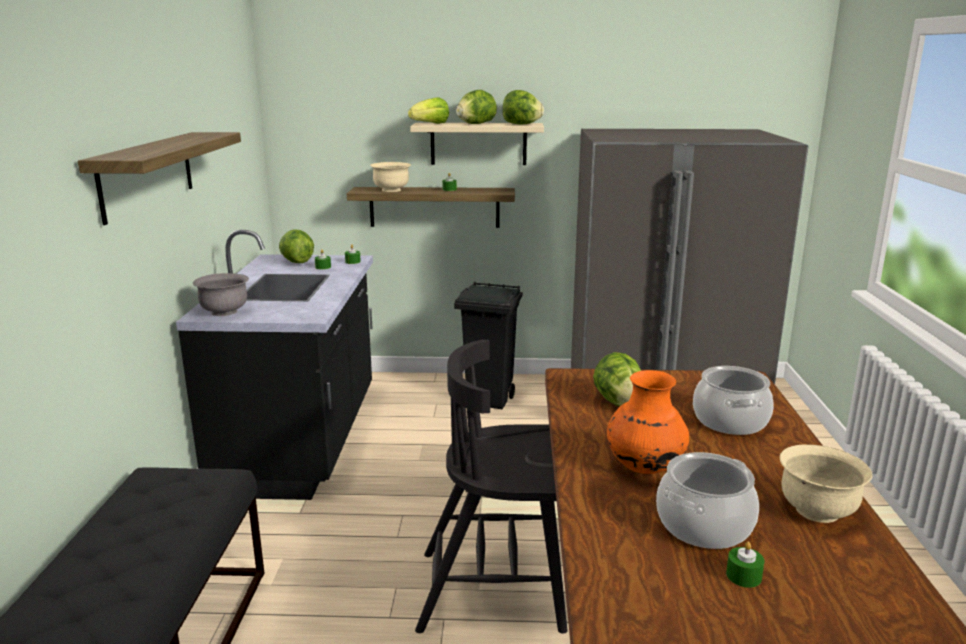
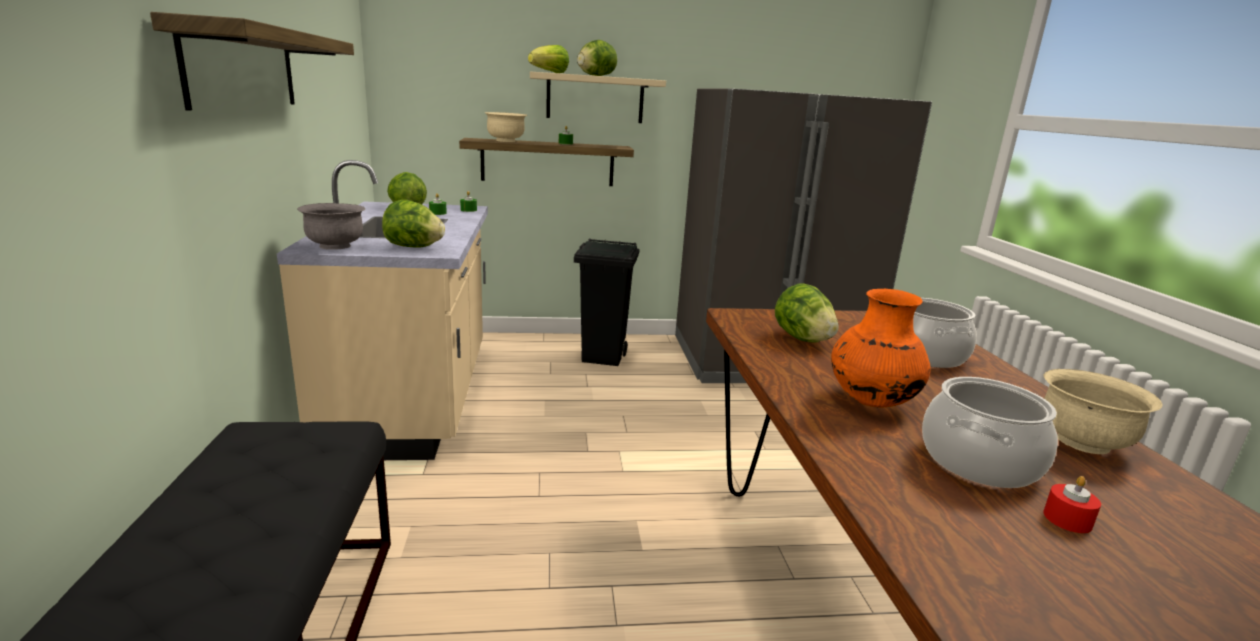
camera: 10 degrees left, 0 degrees up
black counter [176,230,373,500] -> beige counter [277,160,488,460]
black chair [415,340,568,634] -> none
lettuce [502,90,544,124] -> lettuce moved to [382,200,445,248]
green candle [726,542,764,588] -> red candle [1043,476,1101,533]

